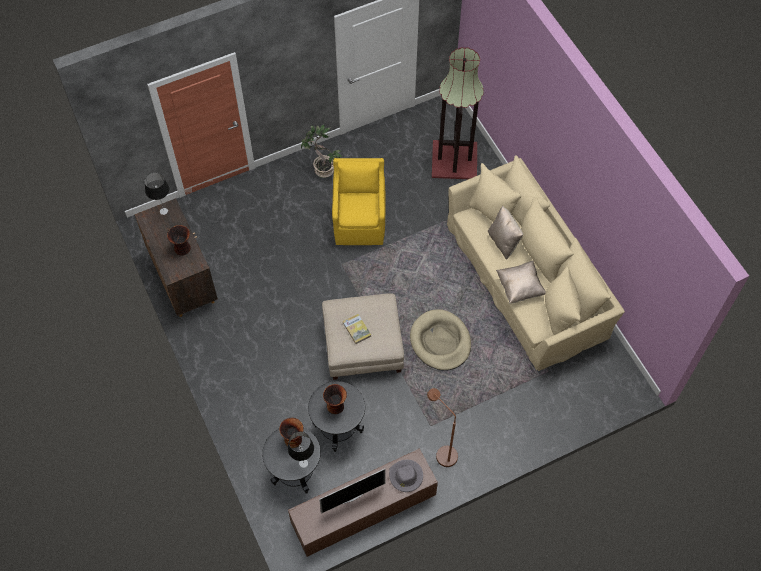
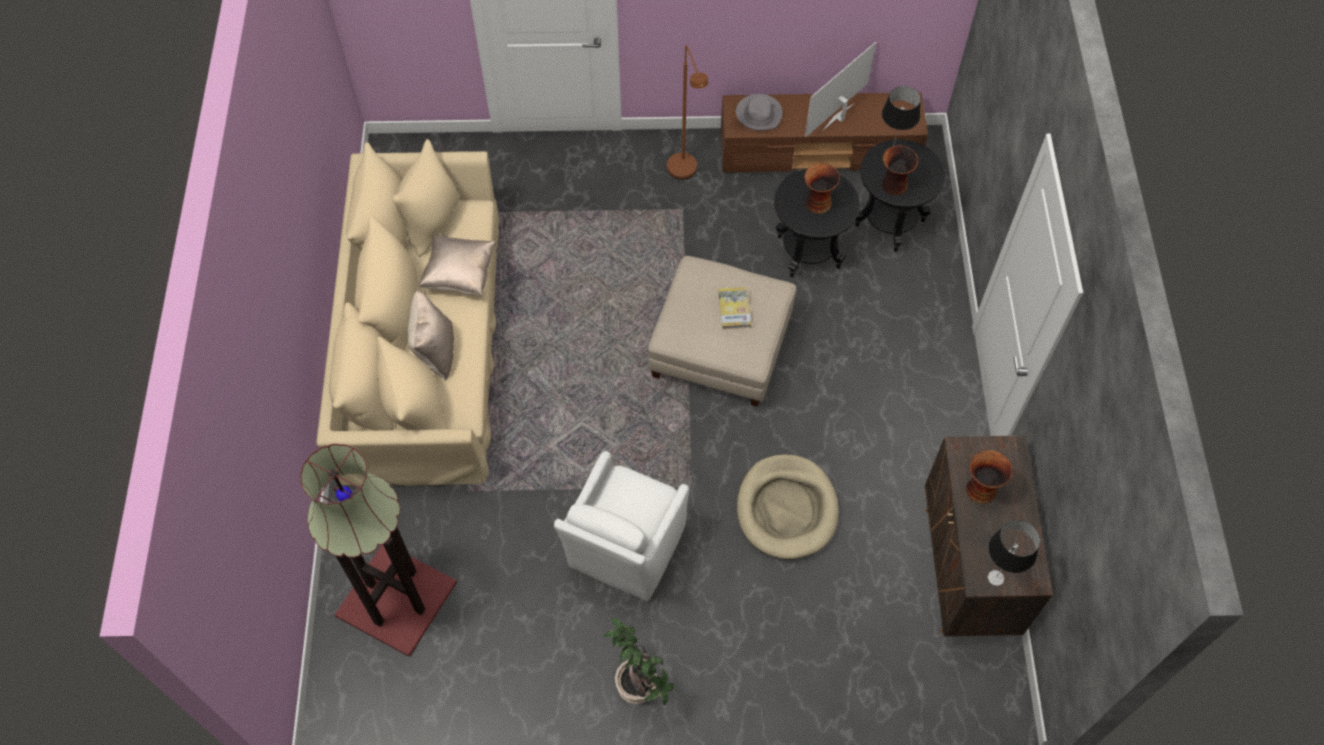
camera: 155 degrees left, 0 degrees up
television [319,469,386,514] -> television turned 45 degrees counterclockwise [805,42,876,138]
yellow armchair [332,158,386,245] -> white armchair [554,451,689,601]
beige dog bed [410,309,471,370] -> beige dog bed moved to [737,454,839,560]

